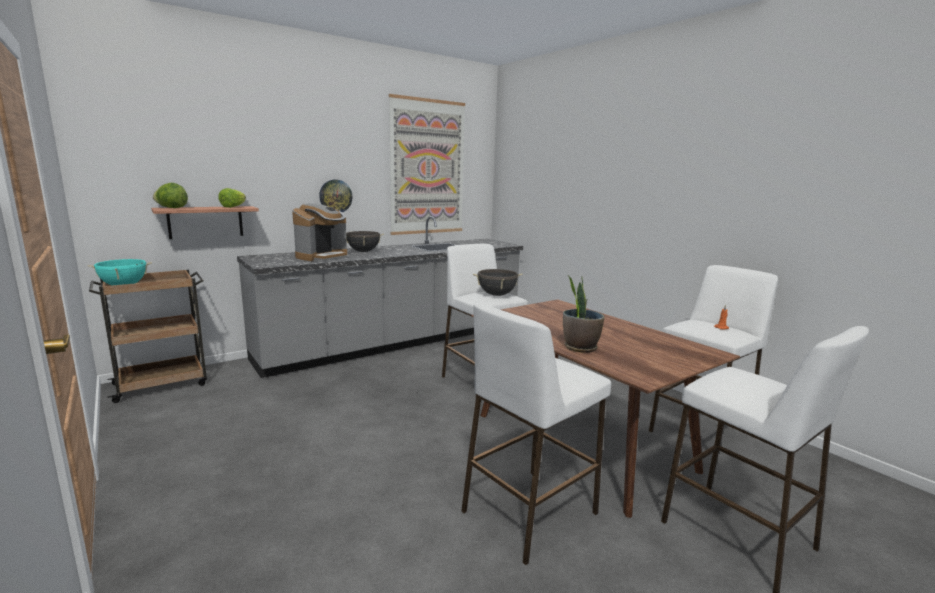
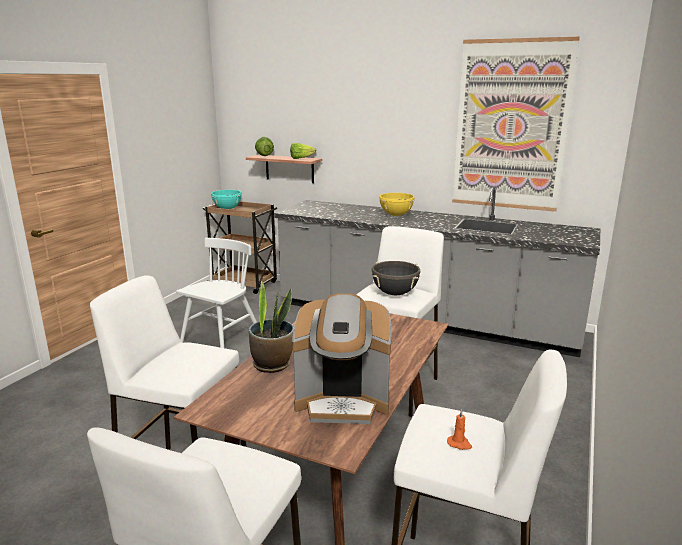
camera: 60 degrees right, 5 degrees up
coffee machine [292,203,347,261] -> coffee machine moved to [292,293,391,424]
wall clock [319,180,353,212] -> none
black cooking pot [346,231,384,252] -> yellow cooking pot [379,193,415,216]
none -> white chair [176,238,257,348]

